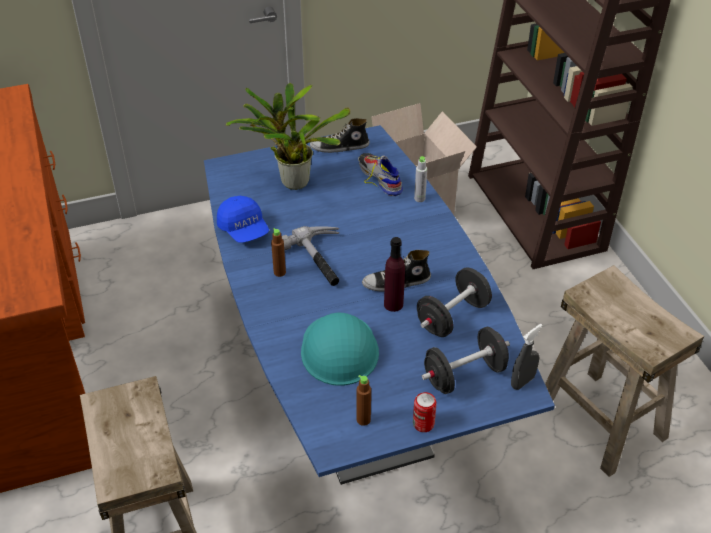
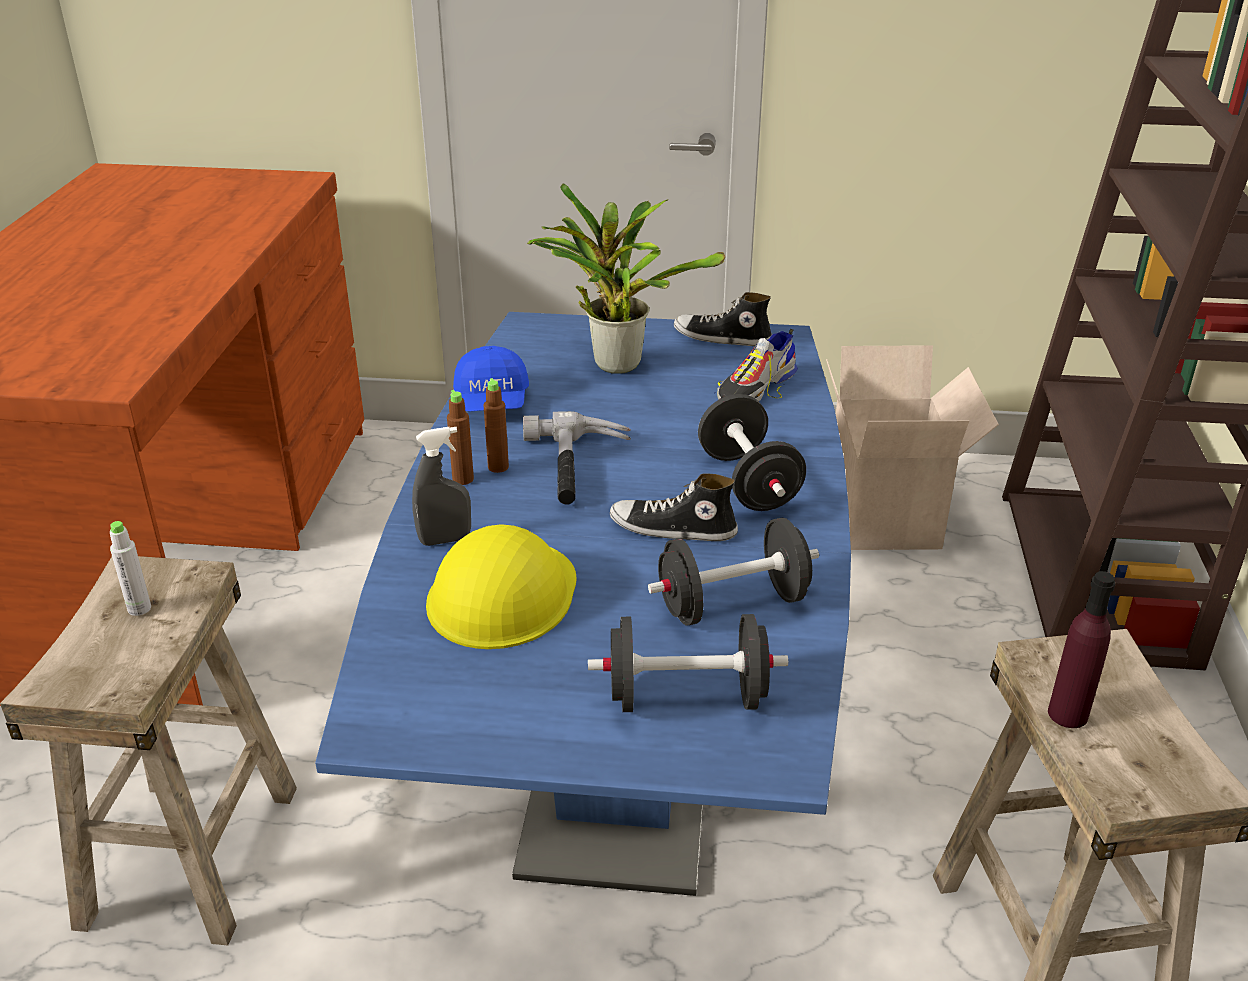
camera: 25 degrees right, 10 degrees down
turquoise hard hat [301,313,379,386] -> yellow hard hat [426,525,576,649]
brown bottle [357,375,371,426] -> brown bottle moved to [447,390,474,485]
shoe [358,153,403,196] -> shoe turned 135 degrees counterclockwise [715,329,798,401]
purple bottle [384,237,405,312] -> purple bottle moved to [1048,571,1115,728]
can [413,392,437,432] -> none
grey bottle [414,156,427,202] -> grey bottle moved to [110,521,151,616]
grey spray bottle [511,324,543,390] -> grey spray bottle moved to [412,427,471,546]
none -> black dumbbell [698,394,806,511]

